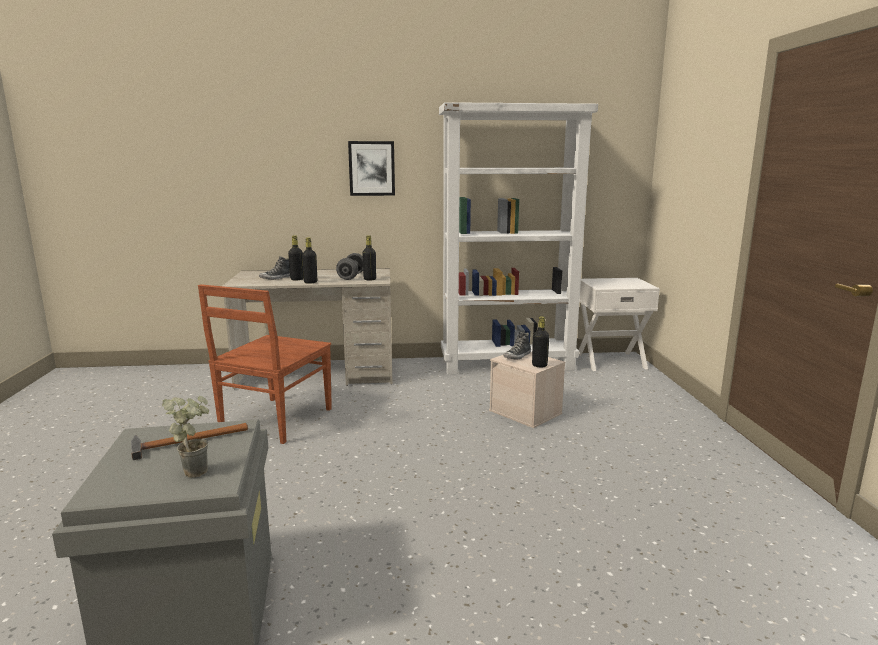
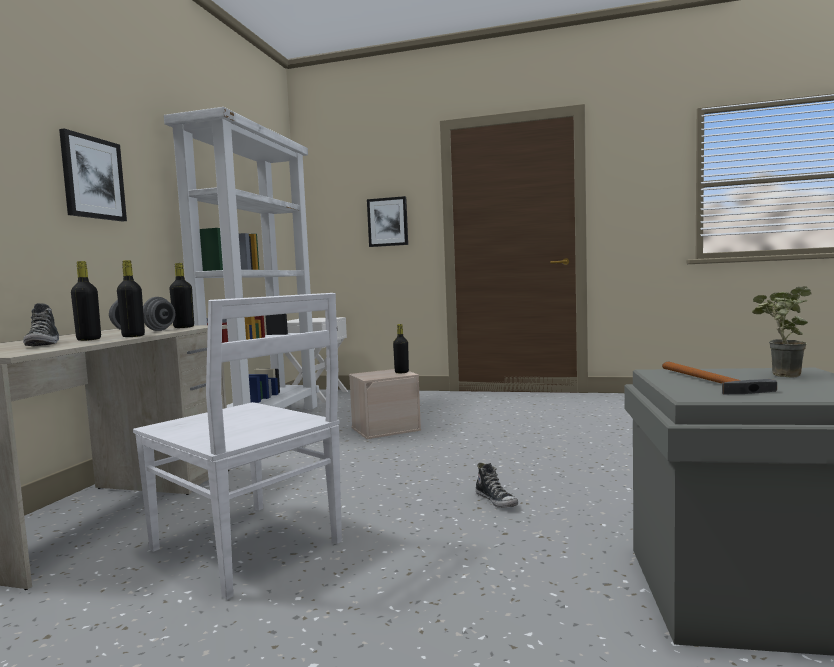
camera: 70 degrees left, 10 degrees down
brown chair [198,284,332,444] -> white chair [133,293,342,600]
shoe [503,332,531,359] -> shoe moved to [476,463,518,508]
none -> picture [367,196,408,247]

